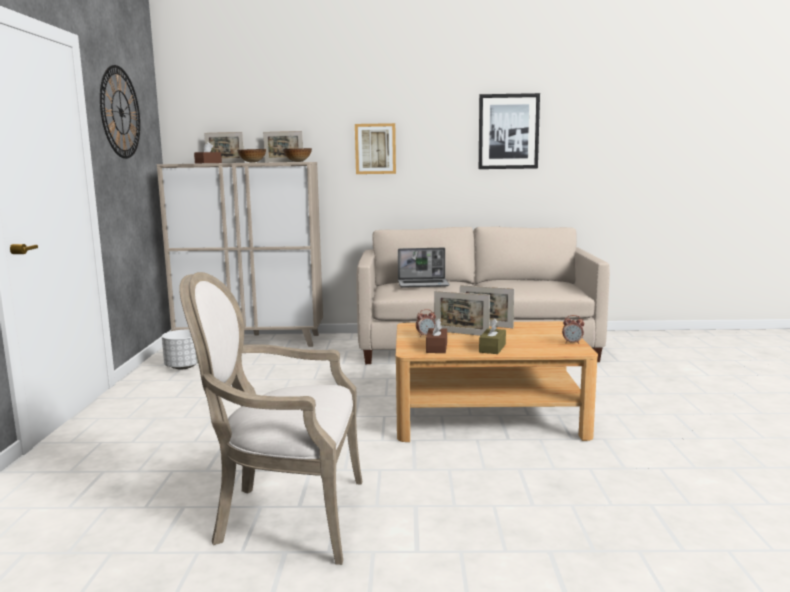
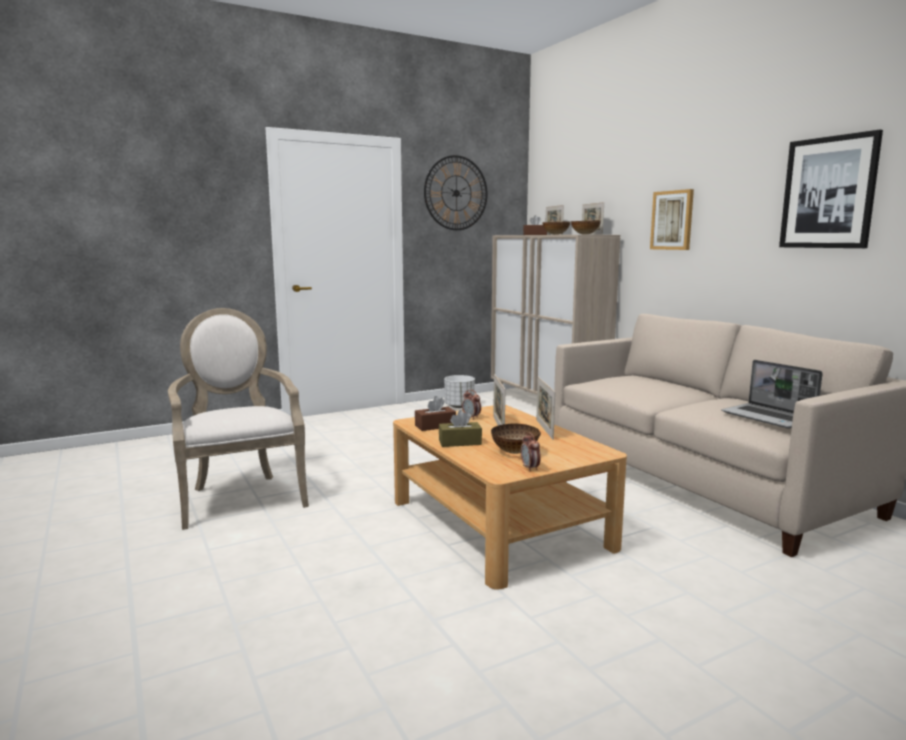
camera: 60 degrees right, 0 degrees up
laptop [398,248,450,288] -> laptop moved to [721,360,823,428]
none -> bowl [491,424,541,454]

